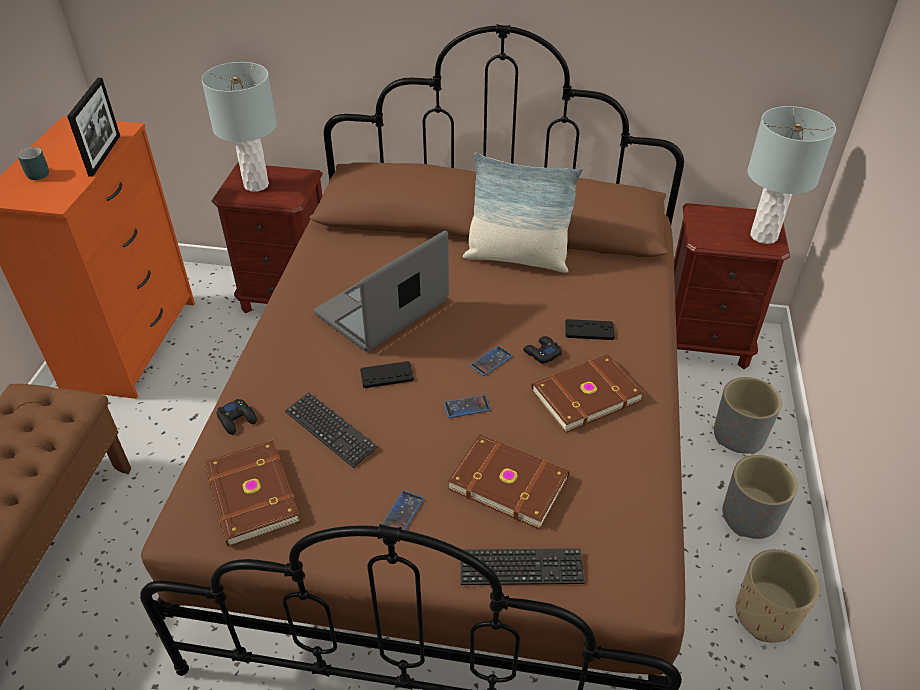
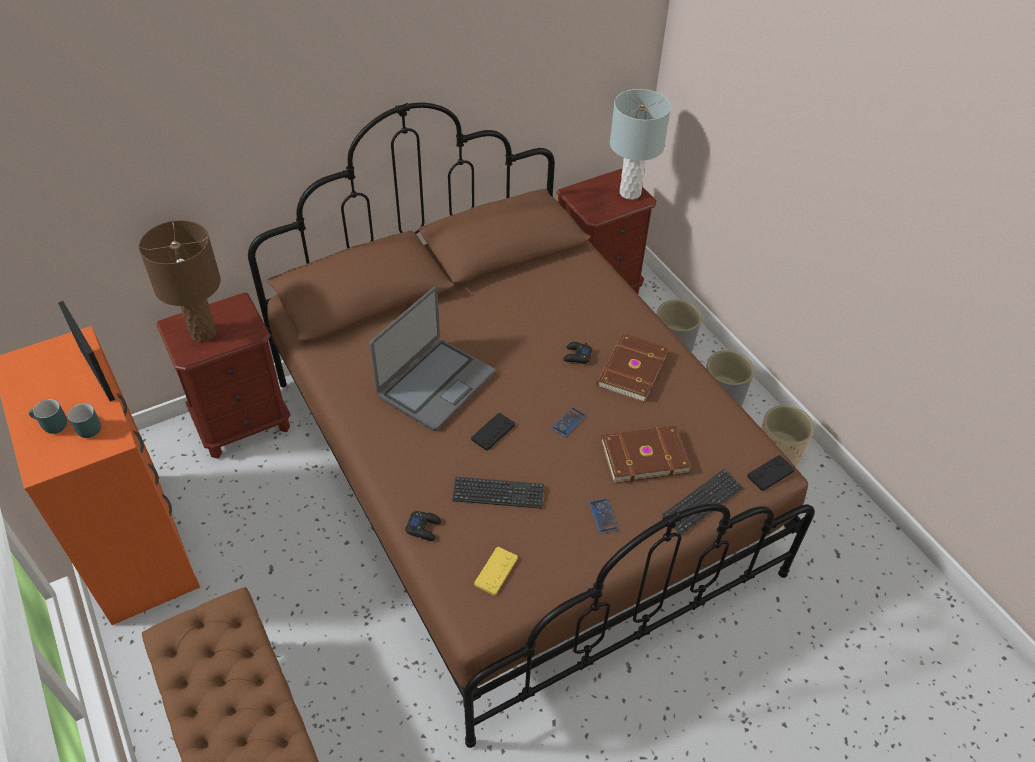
camera: 40 degrees left, 5 degrees up
grey table lamp [202,62,277,192] -> brown table lamp [139,220,221,342]
brown book [205,440,301,547] -> yellow game controller [474,547,518,595]
laptop [314,230,449,352] -> laptop turned 150 degrees counterclockwise [370,287,495,431]
pillow [463,153,583,273] -> none
phone [470,346,513,376] -> none
black game controller [565,319,615,340] -> black game controller moved to [747,455,794,491]
none -> turquoise mug [68,403,101,438]

